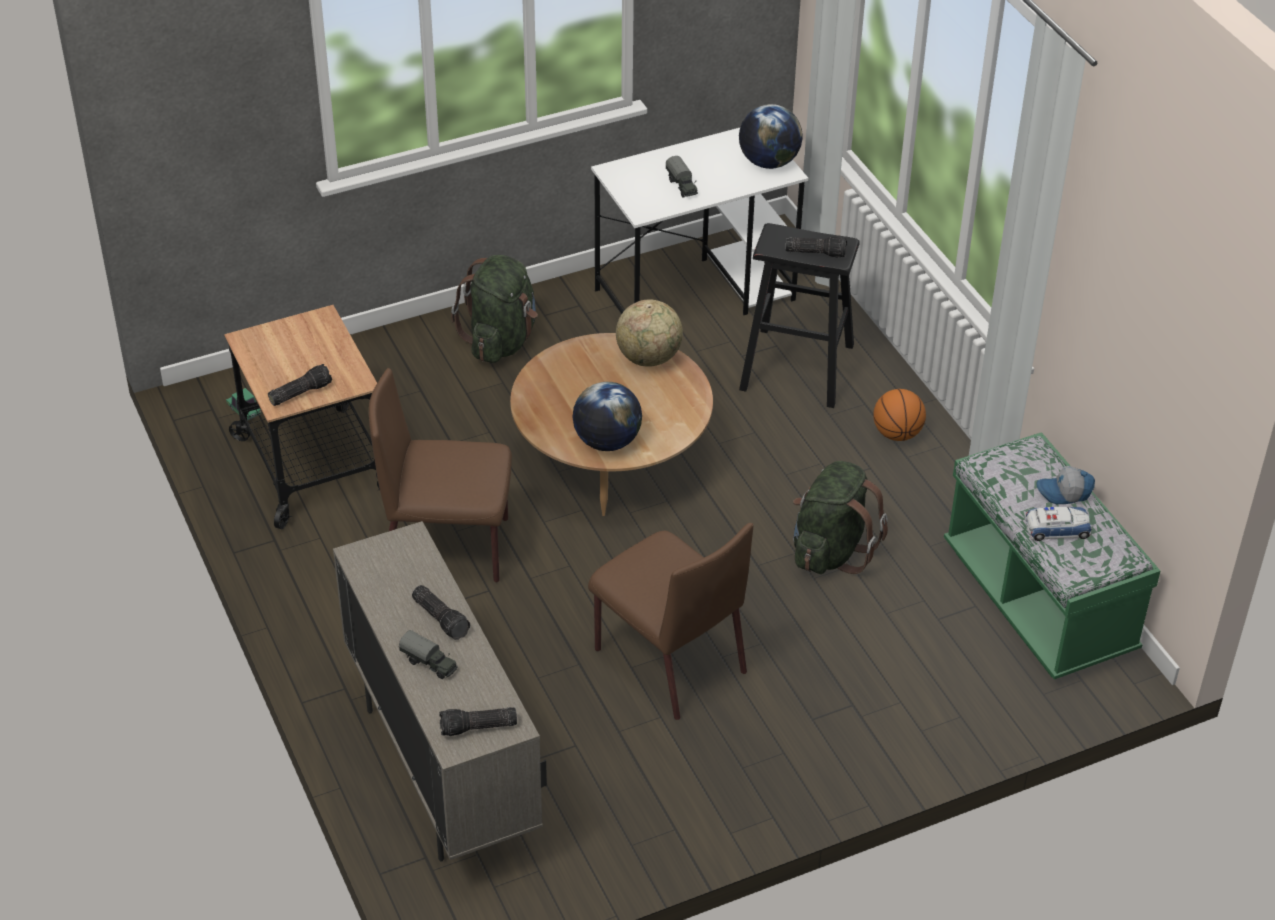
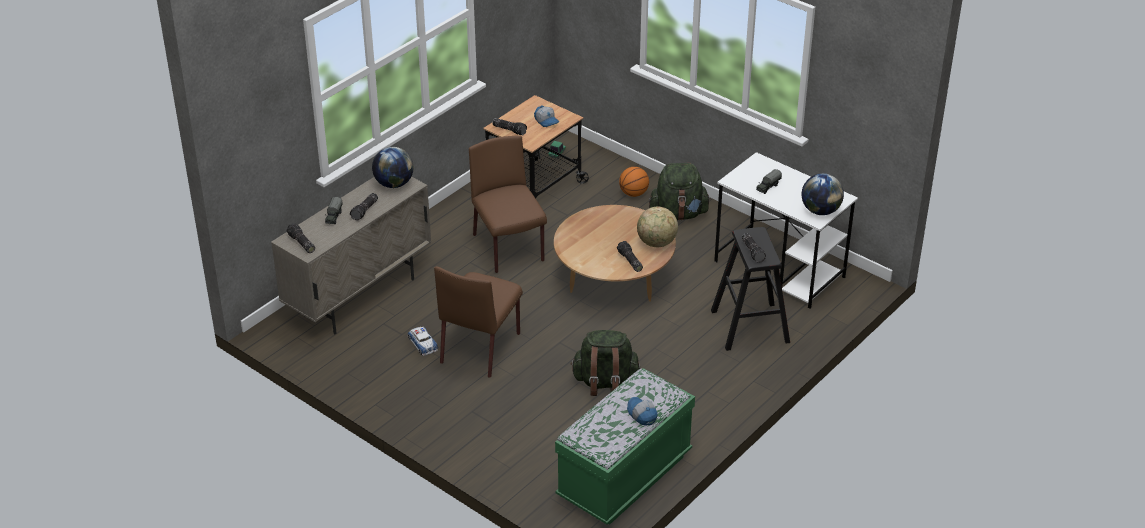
camera: 65 degrees right, 5 degrees down
globe [573,382,642,451] -> globe moved to [372,147,414,188]
basketball [873,389,926,441] -> basketball moved to [619,167,649,197]
toy car [1025,507,1092,541] -> toy car moved to [408,327,438,356]
none -> cap [534,105,559,127]
none -> flashlight [617,241,643,272]

